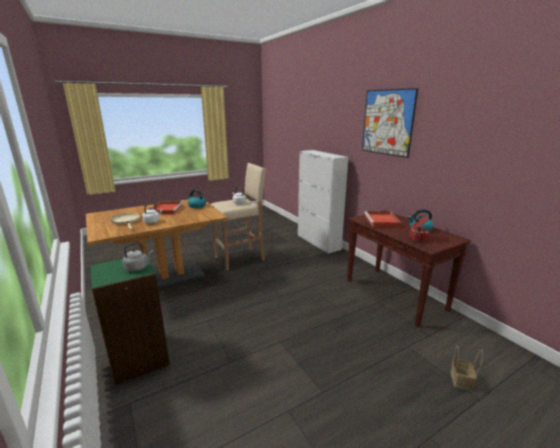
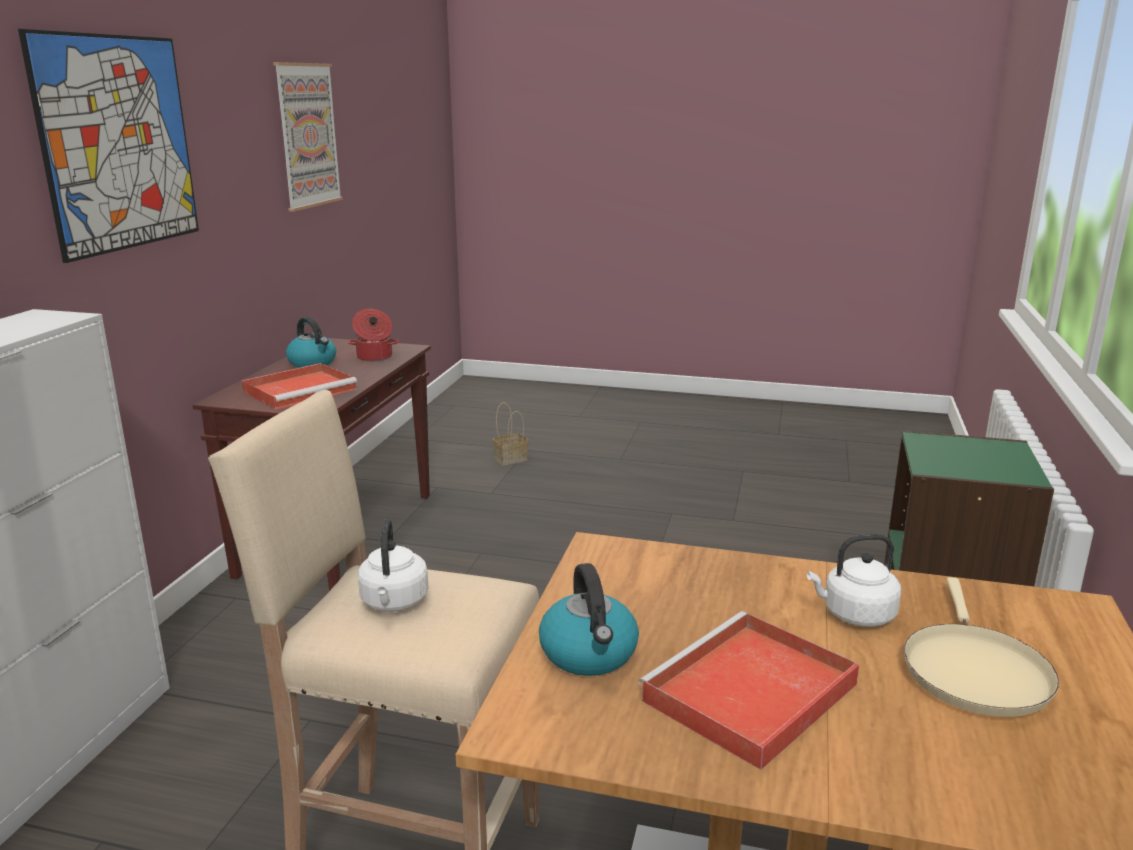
camera: 135 degrees left, 0 degrees up
grey kettle [122,242,153,271] -> none
none -> picture [273,62,343,212]

